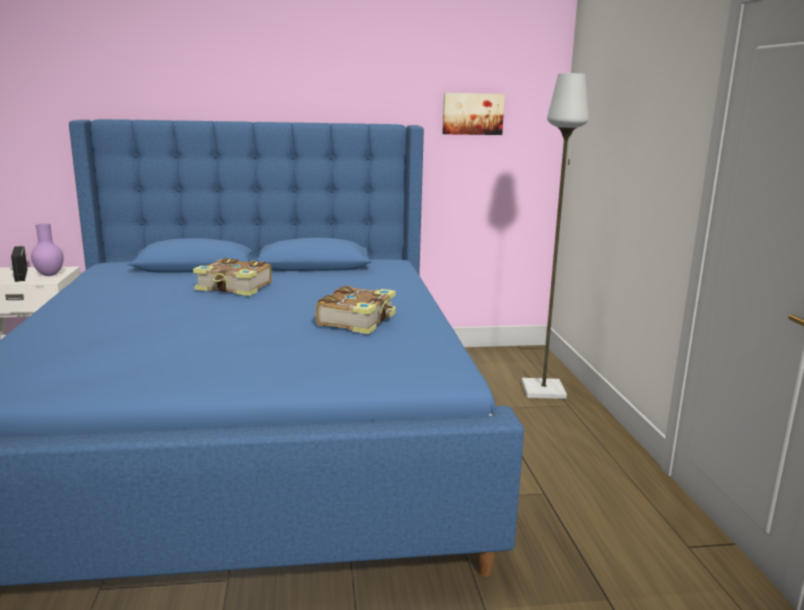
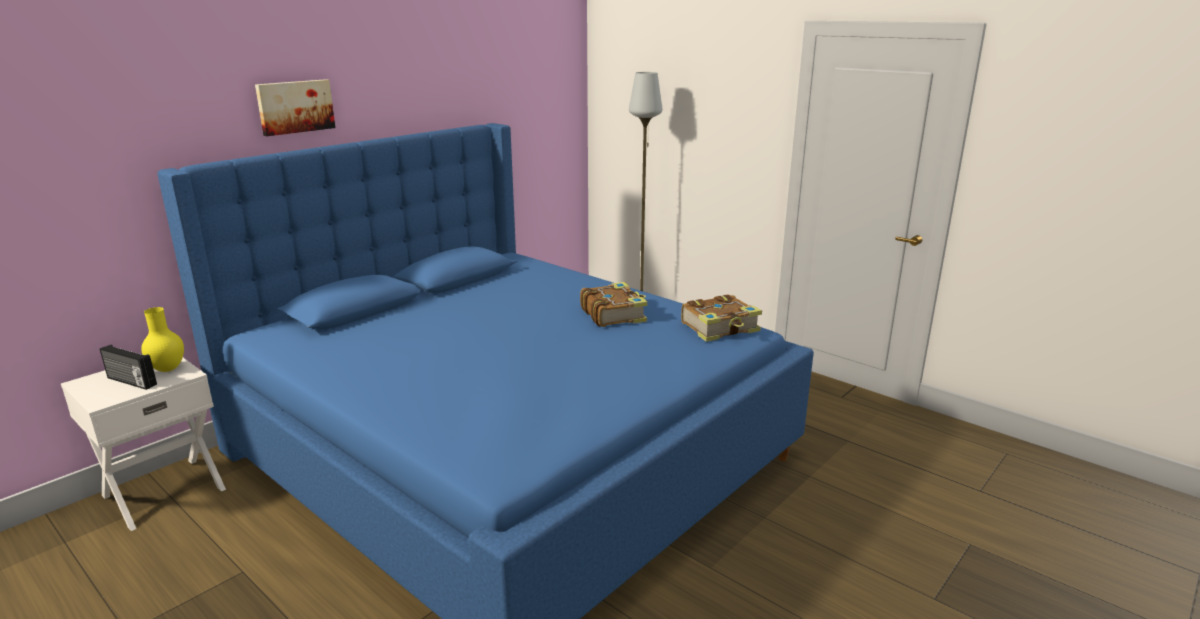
camera: 40 degrees left, 5 degrees up
purple vase [31,224,64,276] -> yellow vase [141,307,184,372]
book [193,258,272,296] -> book moved to [681,294,762,342]
picture [442,93,505,135] -> picture moved to [255,79,335,136]

